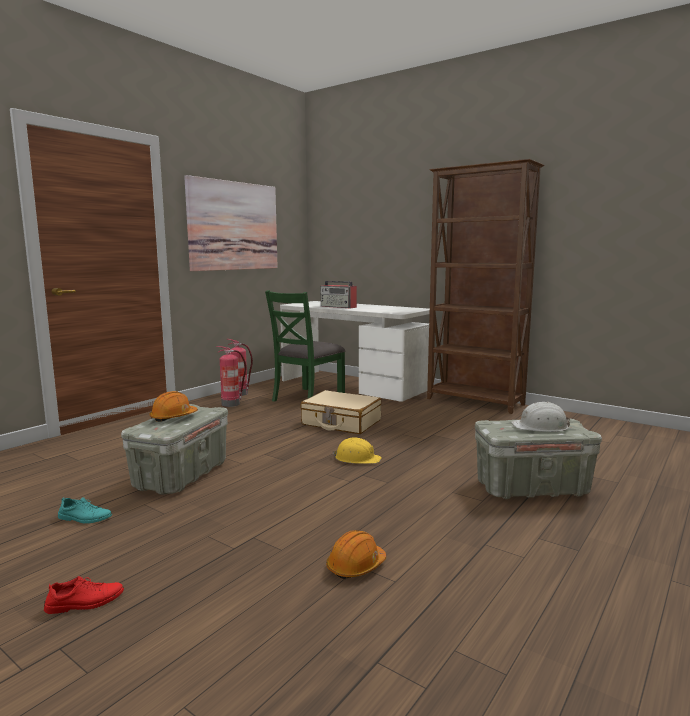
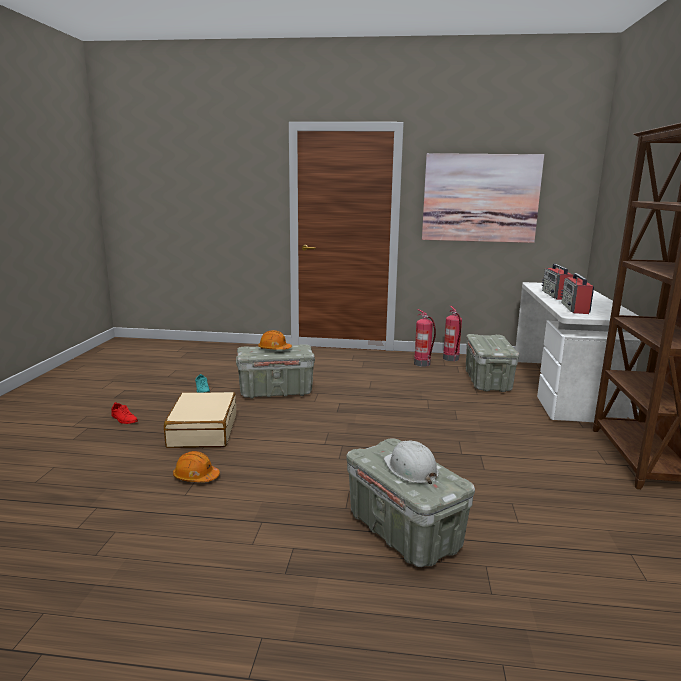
camera: 60 degrees right, 5 degrees up
green chair [265,290,346,402] -> grey storage box [466,334,519,392]
beige suitcase [300,390,381,434] -> beige suitcase moved to [164,392,236,448]
yellow hard hat [333,437,382,464] -> none
none -> radio [560,273,594,314]

